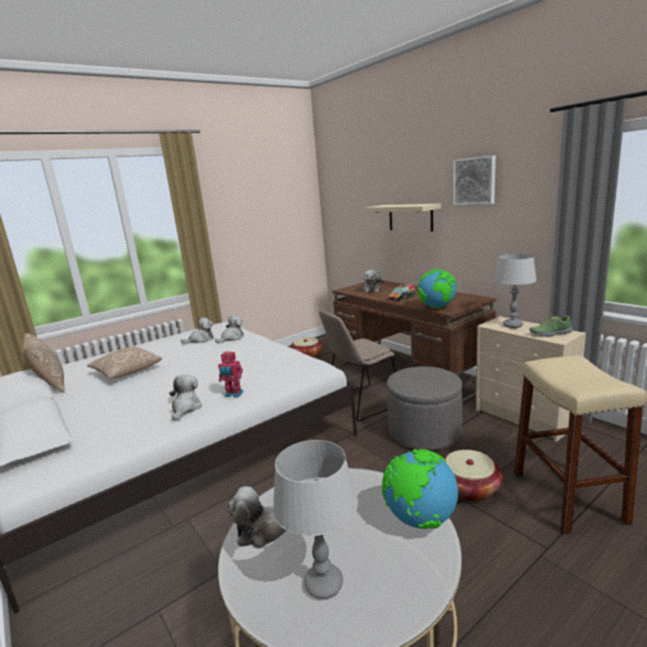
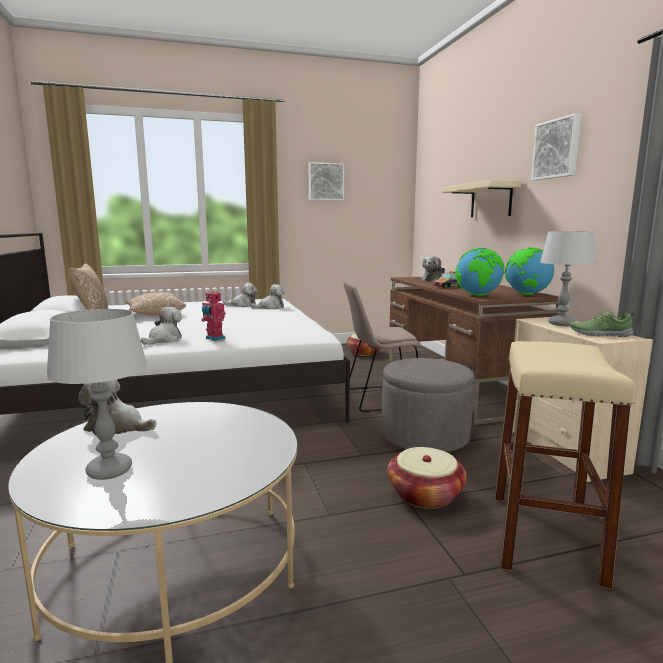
camera: 20 degrees right, 5 degrees down
globe [382,449,458,529] -> globe moved to [505,247,554,295]
none -> picture [308,162,344,201]

